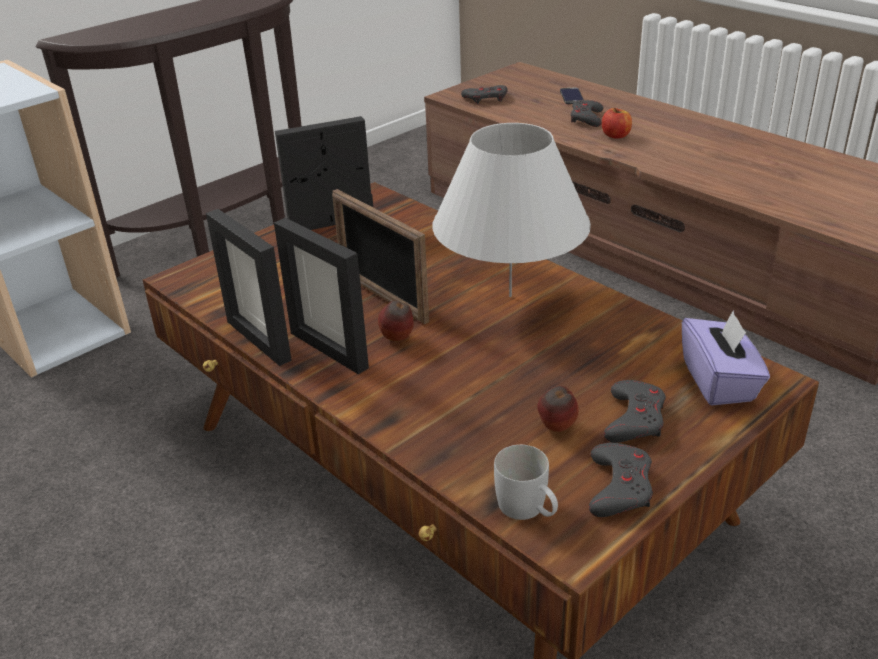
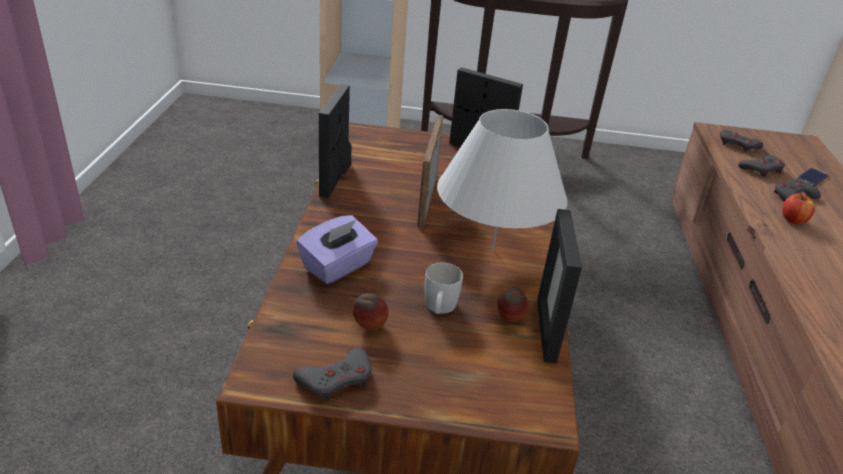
camera: 45 degrees right, 0 degrees up
picture frame [274,218,369,374] -> picture frame moved to [537,209,582,363]
apple [378,301,414,341] -> apple moved to [497,287,528,322]
white mug [494,445,558,520] -> white mug moved to [425,263,463,314]
grey game controller [604,380,666,443] -> grey game controller moved to [738,155,785,177]
purple tissue box [682,310,770,406] -> purple tissue box moved to [296,215,378,284]

